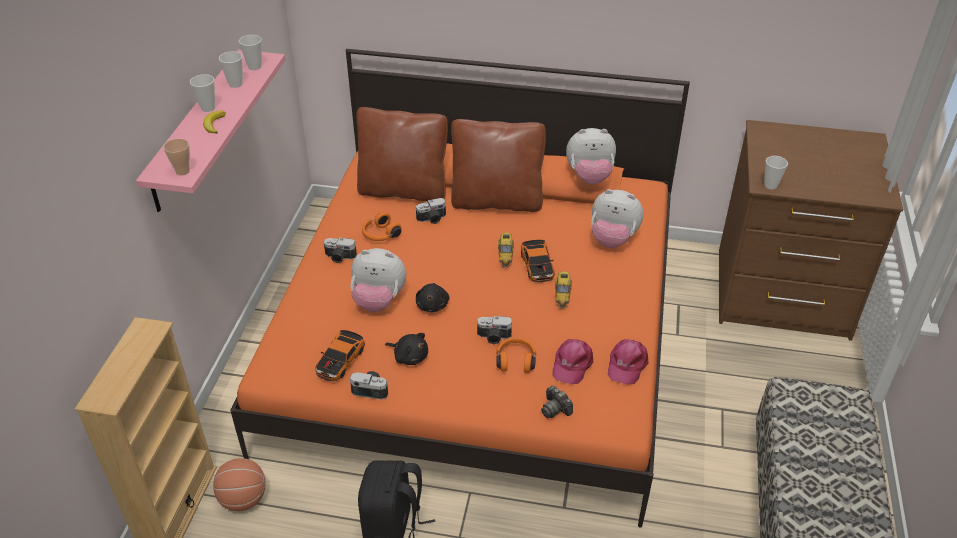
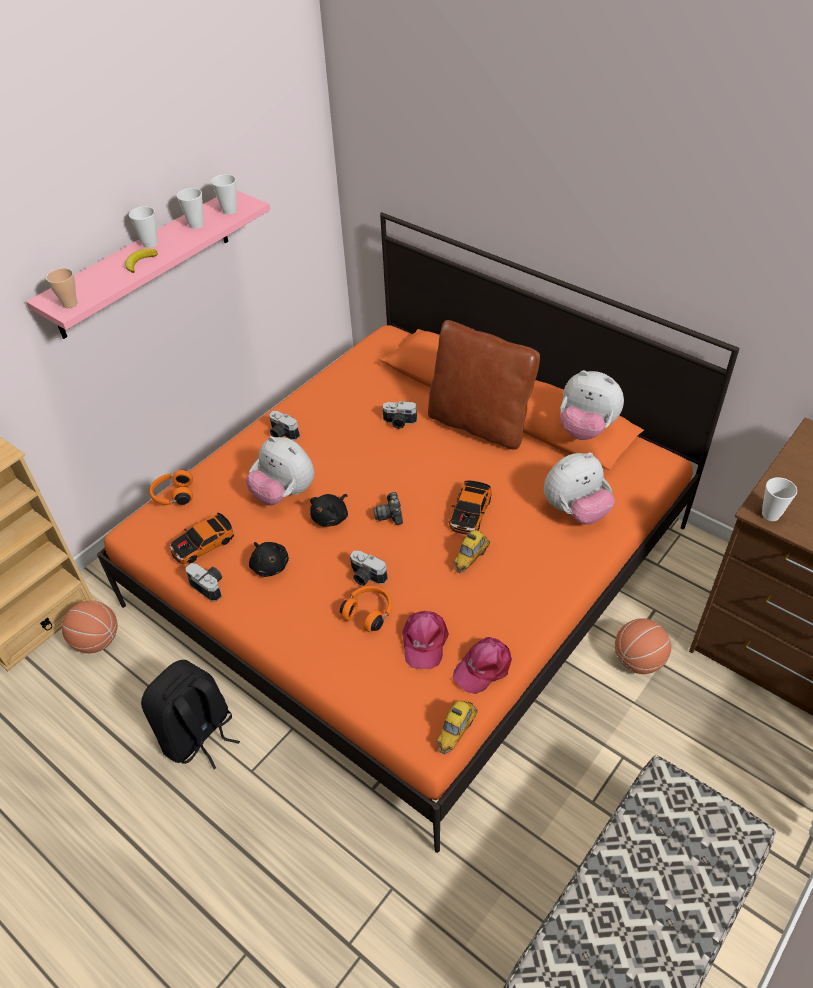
camera: 30 degrees right, 5 degrees up
brown pillow [357,107,448,201] -> none
orange headphones [362,212,401,241] -> orange headphones moved to [149,470,193,505]
toy car [498,233,514,268] -> toy car moved to [436,700,478,755]
camera [541,386,573,418] -> camera moved to [373,492,403,525]
pink cap [552,339,593,384] -> pink cap turned 45 degrees counterclockwise [403,611,449,669]
plush toy [591,189,643,248] -> plush toy turned 75 degrees counterclockwise [544,453,615,525]
none -> basketball [615,618,671,674]

